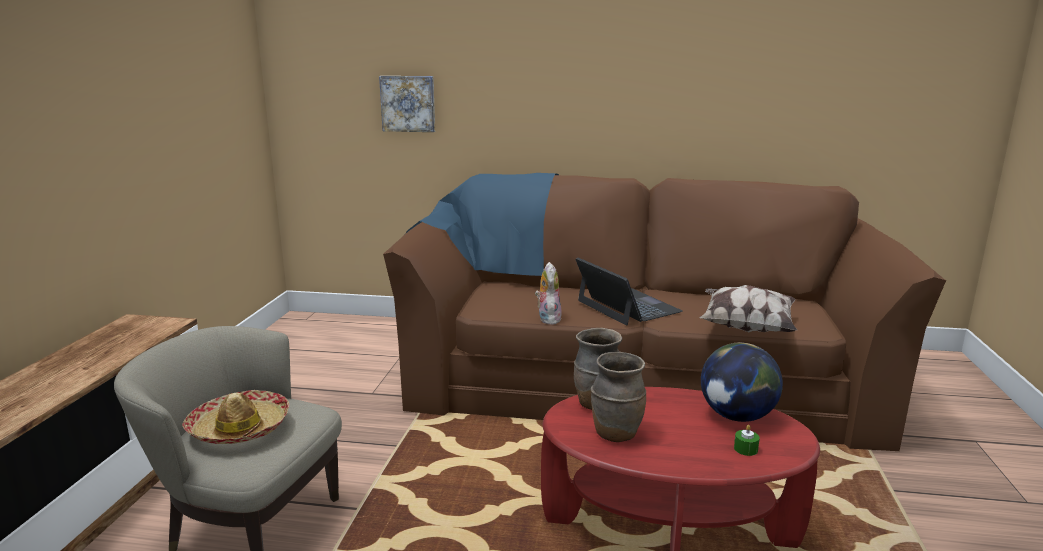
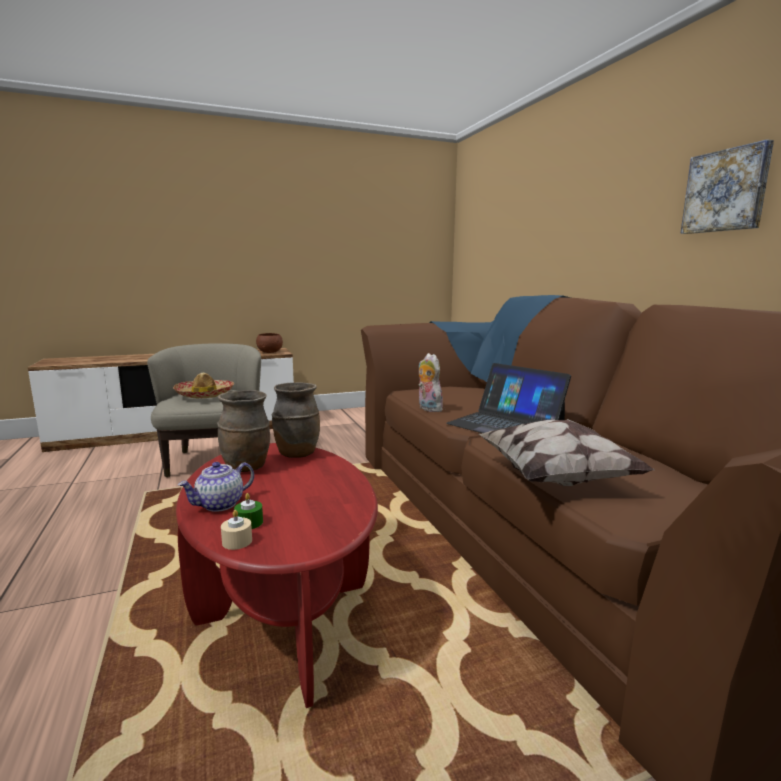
camera: 60 degrees right, 5 degrees down
picture [379,76,435,132] -> picture moved to [680,139,774,234]
plush toy [535,262,562,325] -> plush toy turned 90 degrees counterclockwise [419,353,443,412]
laptop [576,258,683,325] -> laptop turned 105 degrees clockwise [446,363,571,433]
globe [701,343,783,422] -> none
none -> teapot [178,462,254,512]
none -> beige candle [221,510,252,550]
none -> brown bowl [256,333,283,353]

